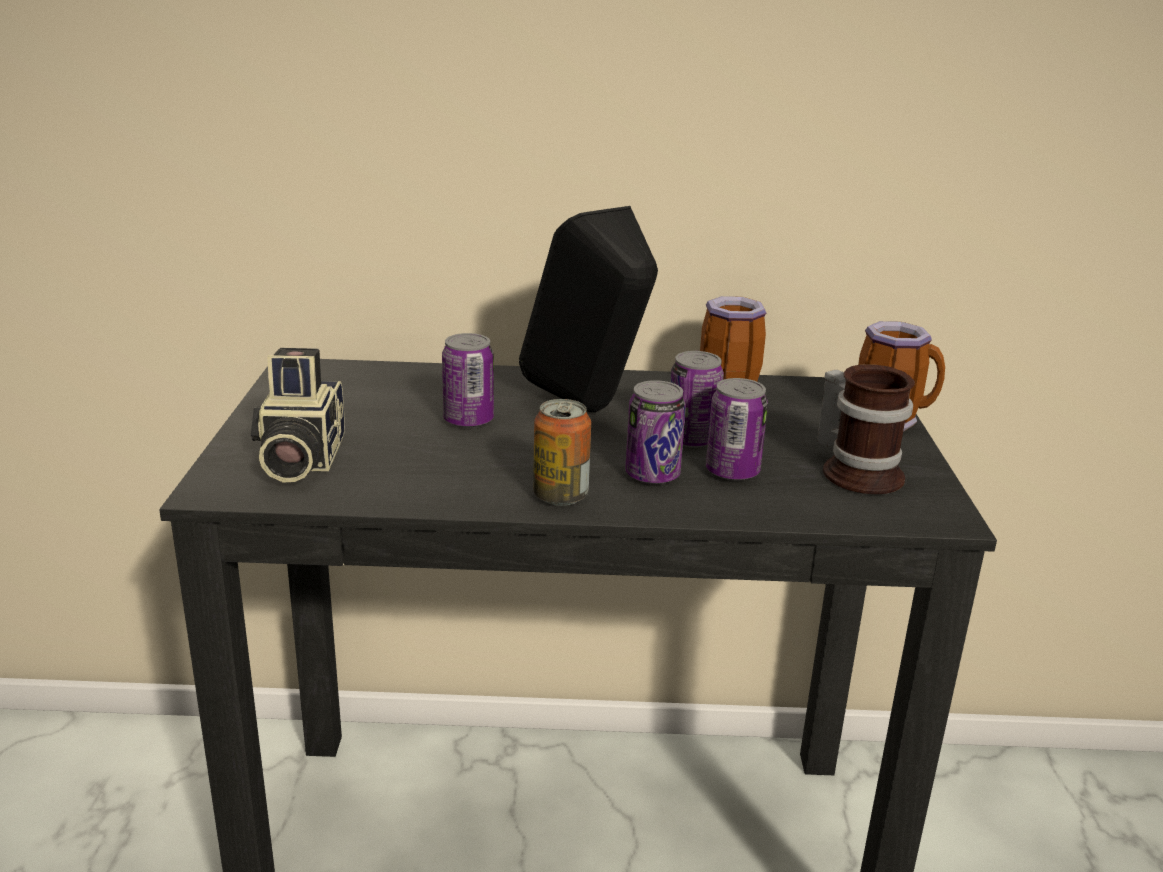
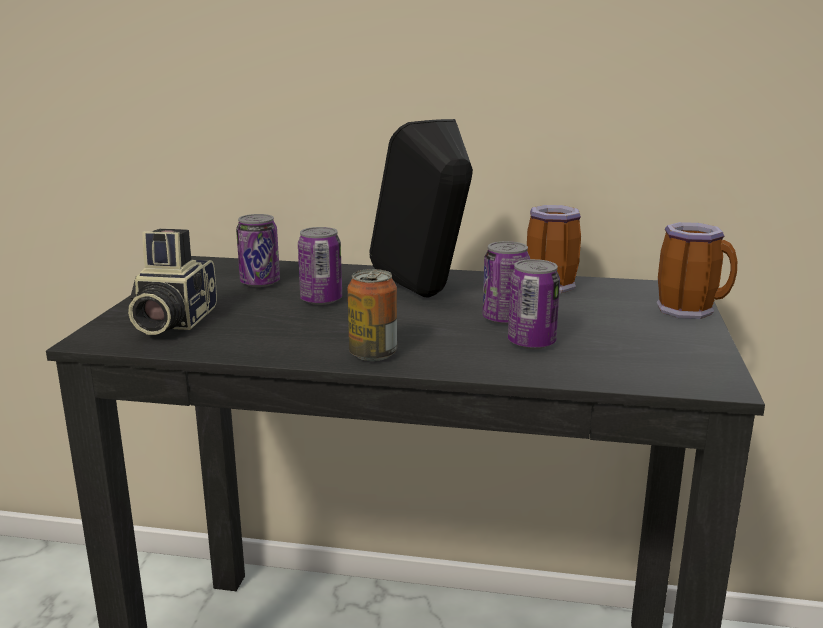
camera: 10 degrees right, 5 degrees down
can [625,380,686,484] -> can moved to [236,214,280,287]
mug [817,364,915,494] -> none

